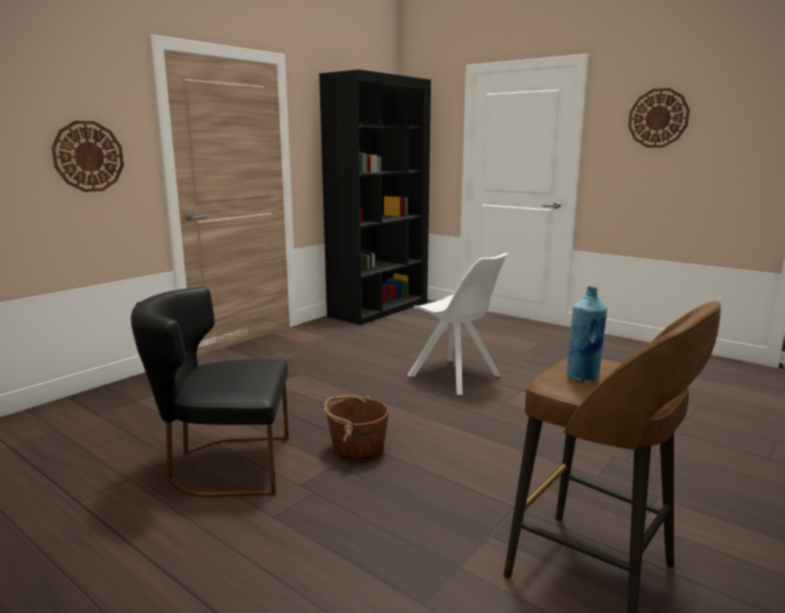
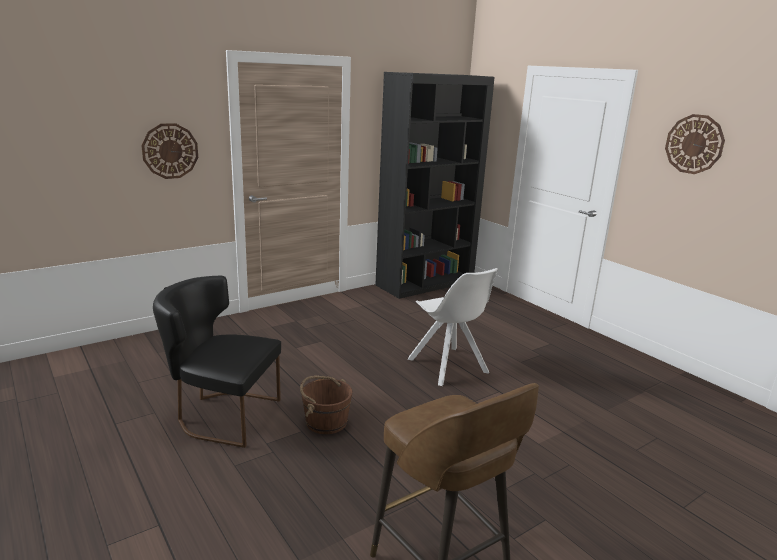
camera: 15 degrees right, 5 degrees up
blue bottle [566,287,607,382] -> none

